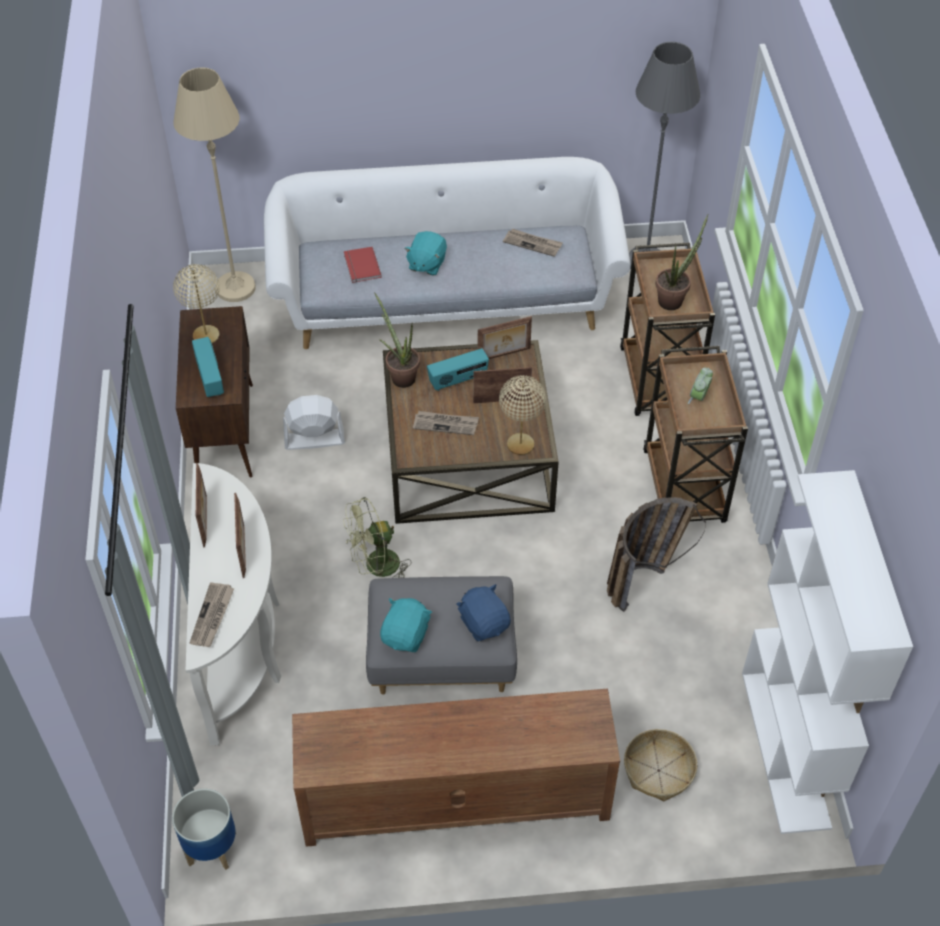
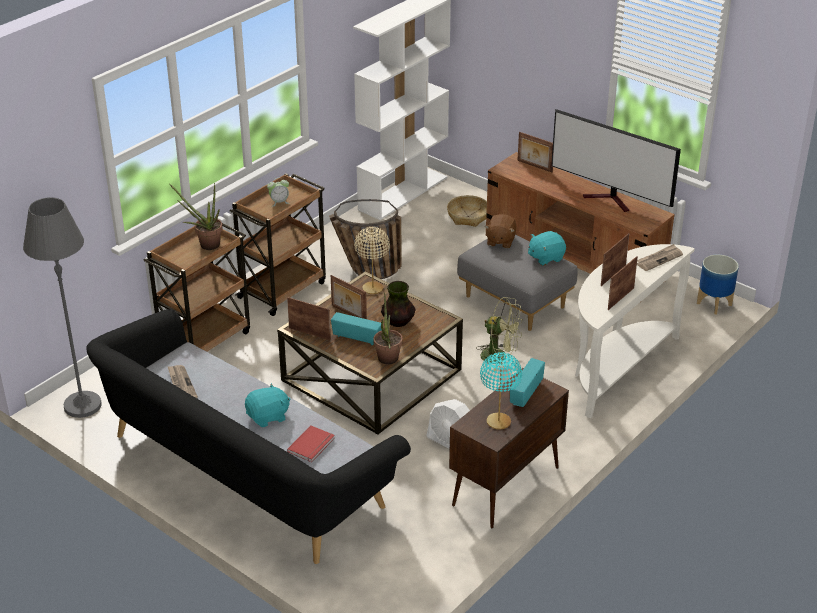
camera: 135 degrees left, 15 degrees down
beige floor lamp [173,67,256,302] -> none
beige table lamp [173,264,220,343] -> turquoise table lamp [480,352,522,430]
white sofa [264,157,631,349] -> black sofa [86,309,411,564]
newspaper [413,411,479,435] -> vase [381,281,415,327]
blue plush toy [456,584,511,641] -> brown plush toy [485,214,517,248]
none -> picture frame [517,132,553,172]
none -> television [551,109,681,212]

